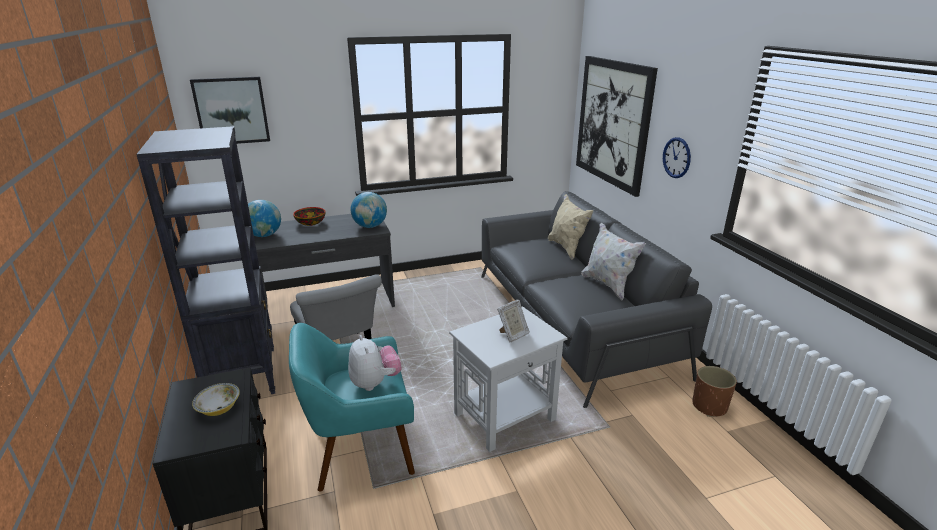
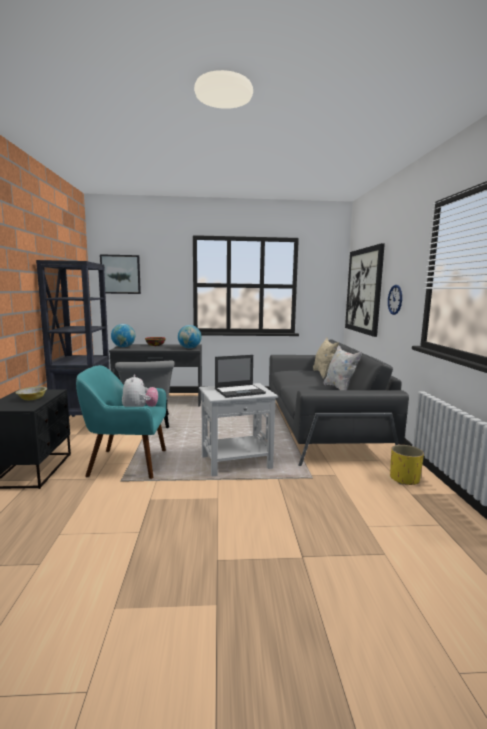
camera: 15 degrees right, 15 degrees down
picture frame [497,299,530,342] -> laptop [215,355,266,398]
brown planter [692,366,737,417] -> yellow planter [390,445,424,485]

